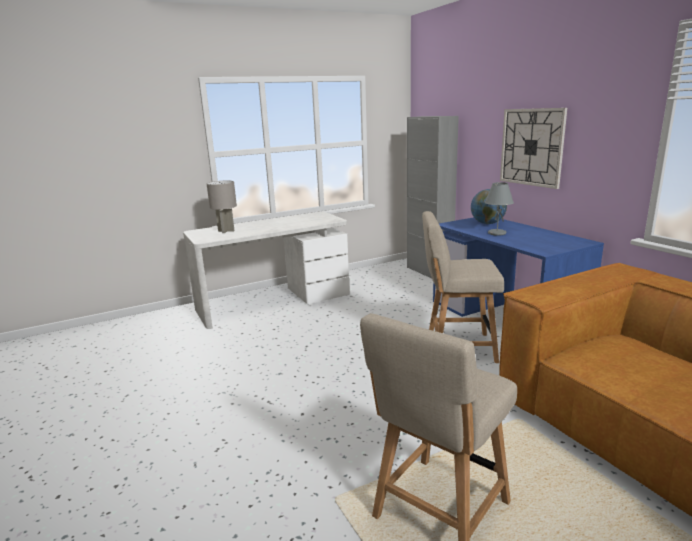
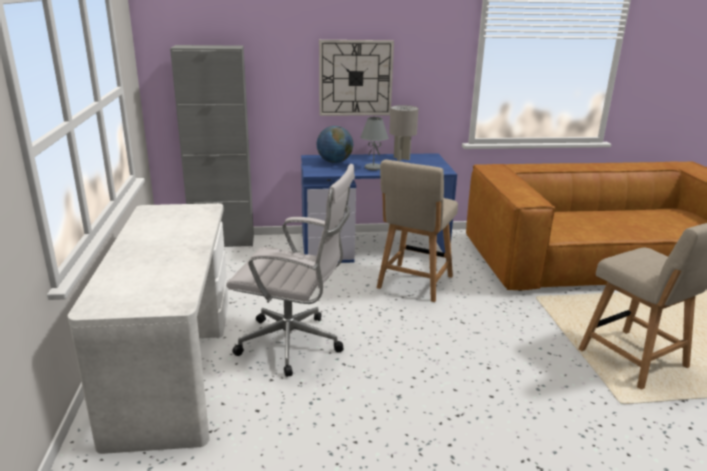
camera: 70 degrees left, 5 degrees up
grey table lamp [207,181,237,233] -> grey table lamp moved to [389,105,419,161]
none -> white office chair [226,164,355,377]

